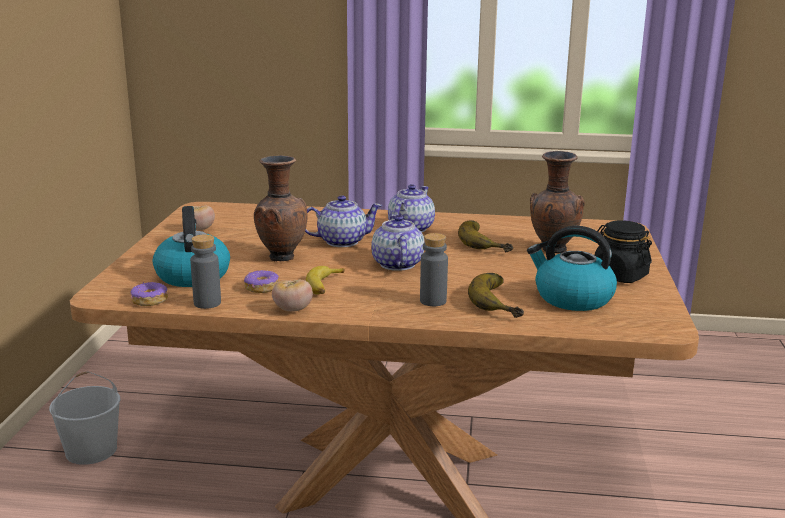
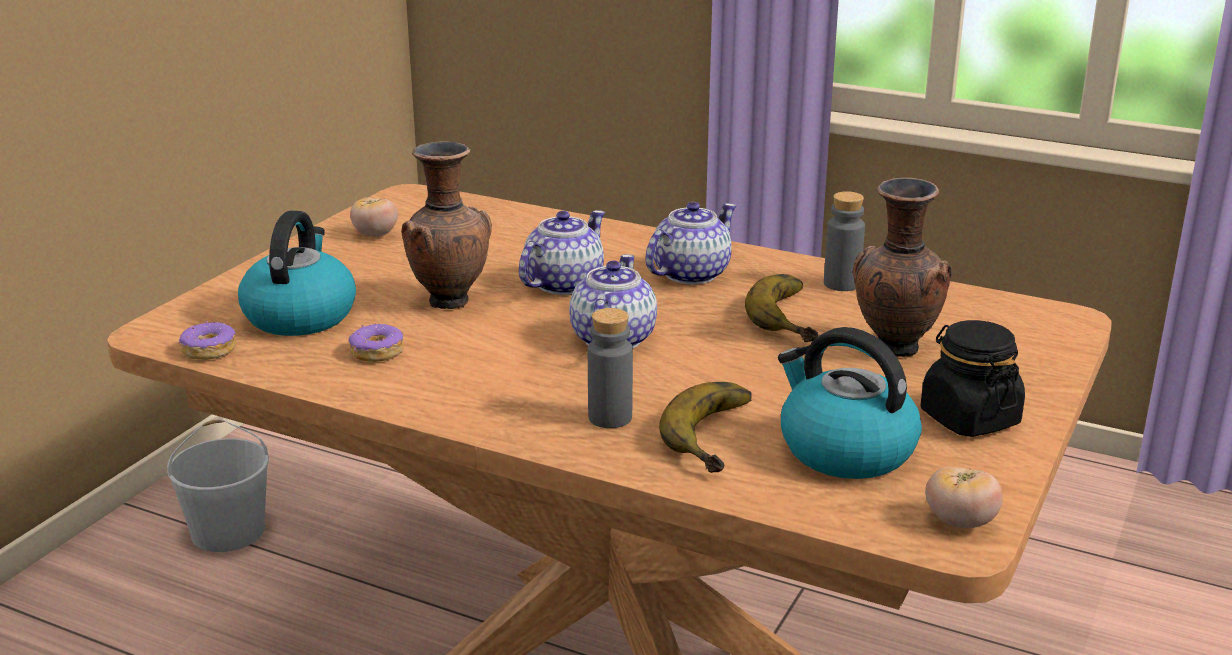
camera: 20 degrees right, 5 degrees up
grey bottle [190,234,221,309] -> grey bottle moved to [824,191,865,291]
tomato [272,280,313,312] -> tomato moved to [925,467,1003,528]
teapot [305,195,383,247] -> teapot turned 60 degrees counterclockwise [519,210,605,295]
banana [305,266,345,294] -> none

